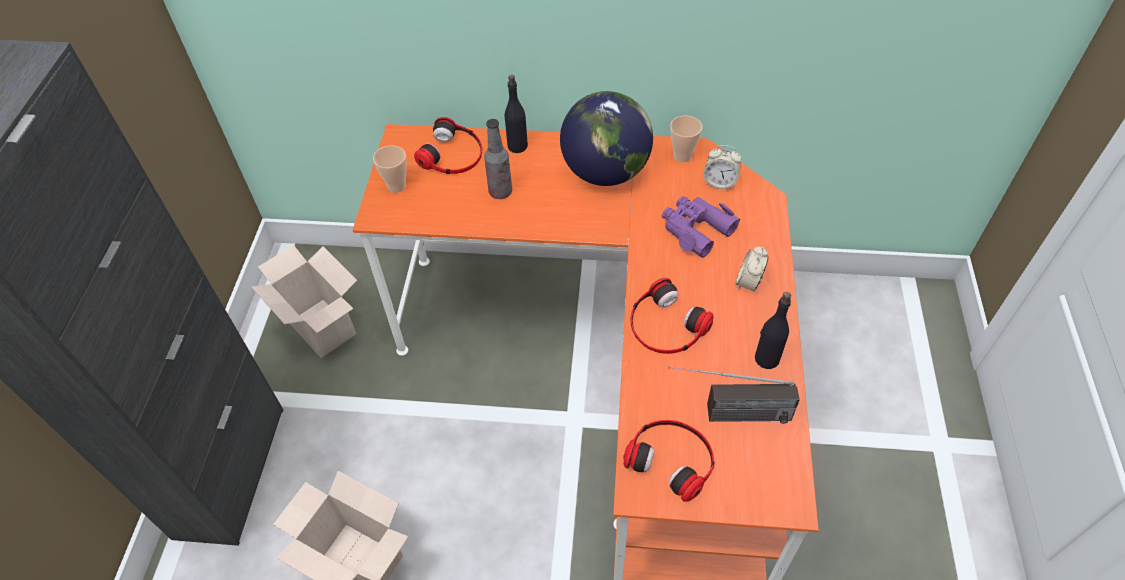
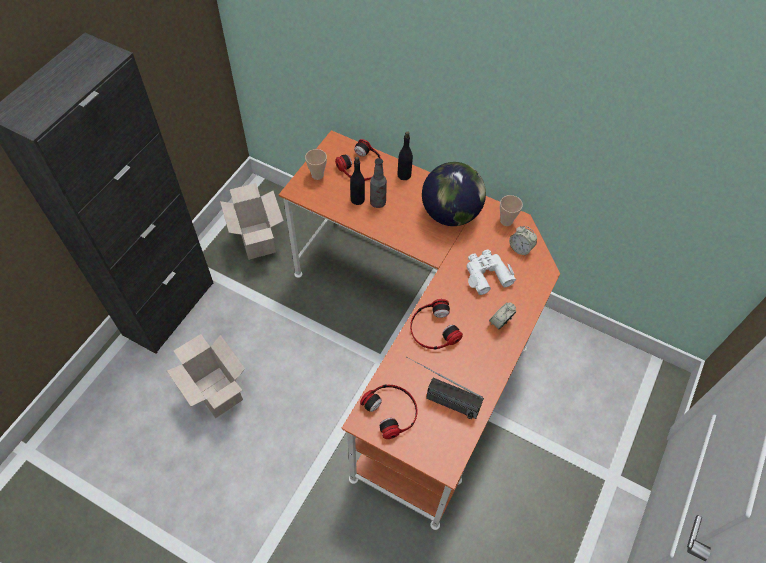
camera: 20 degrees right, 5 degrees up
purple binoculars [662,196,741,258] -> white binoculars [467,249,516,295]
black bottle [755,292,791,369] -> black bottle moved to [350,156,365,205]

